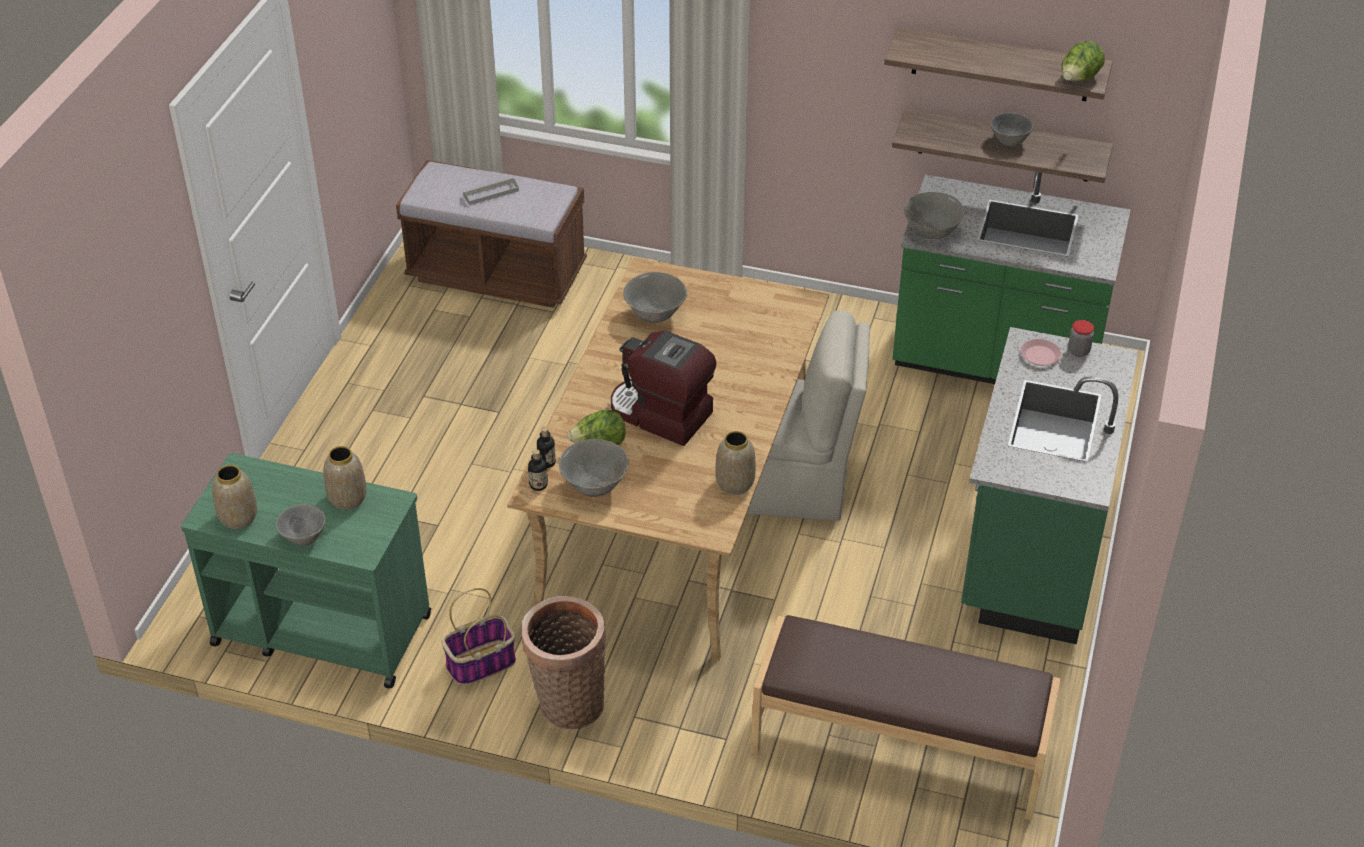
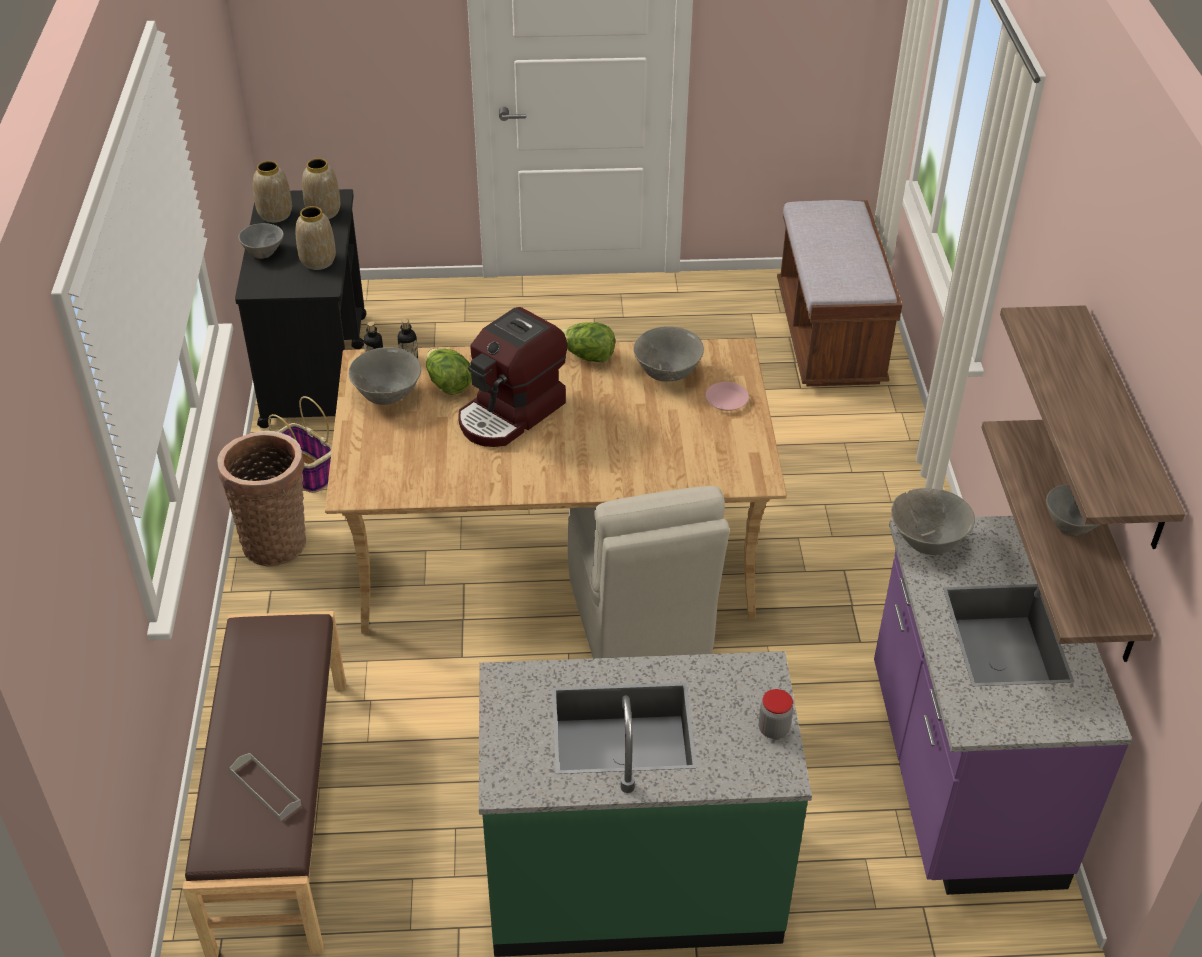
camera: 70 degrees right, 0 degrees up
green cart [181,453,431,688] -> black cart [235,189,366,428]
grey tray [463,178,519,205] -> grey tray moved to [230,753,302,820]
coffee machine [611,331,717,446] -> coffee machine turned 150 degrees counterclockwise [458,307,567,447]
vase [715,431,756,495] -> vase moved to [302,158,341,219]
green counter [892,172,1131,384] -> purple counter [874,516,1132,895]
pink plate [1021,339,1061,366] -> pink plate moved to [705,382,749,411]
lettuce [1062,41,1105,81] -> lettuce moved to [561,322,615,362]

